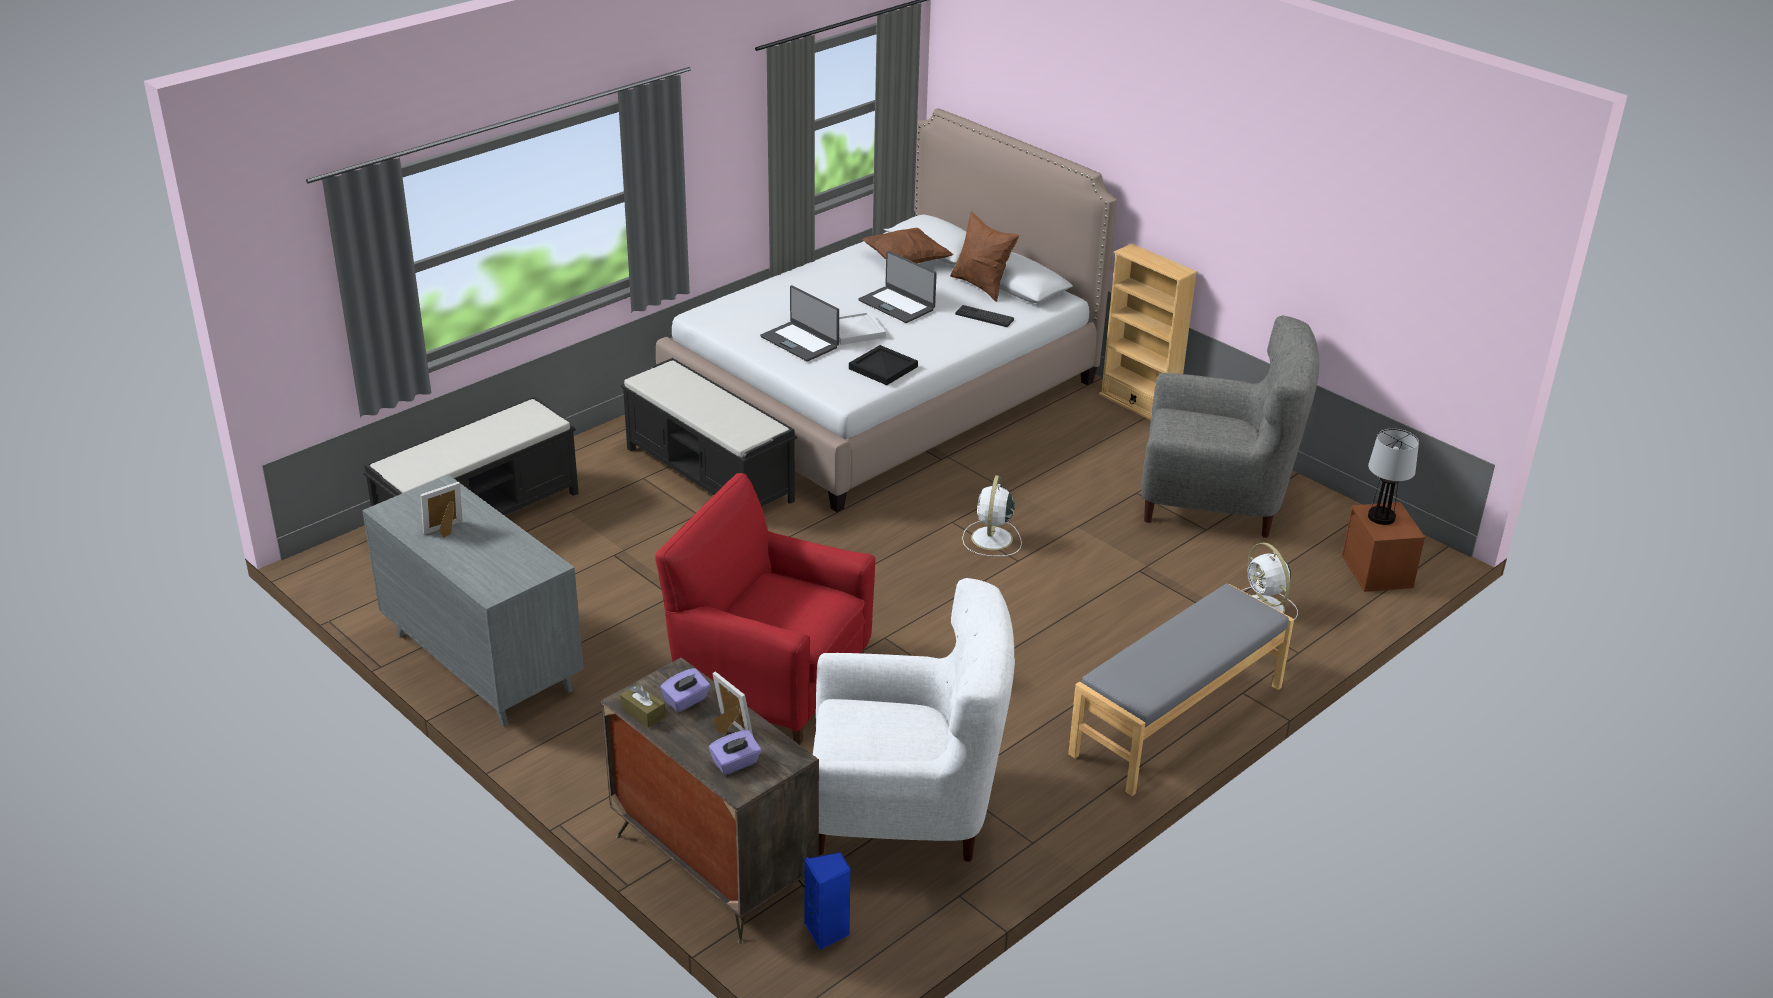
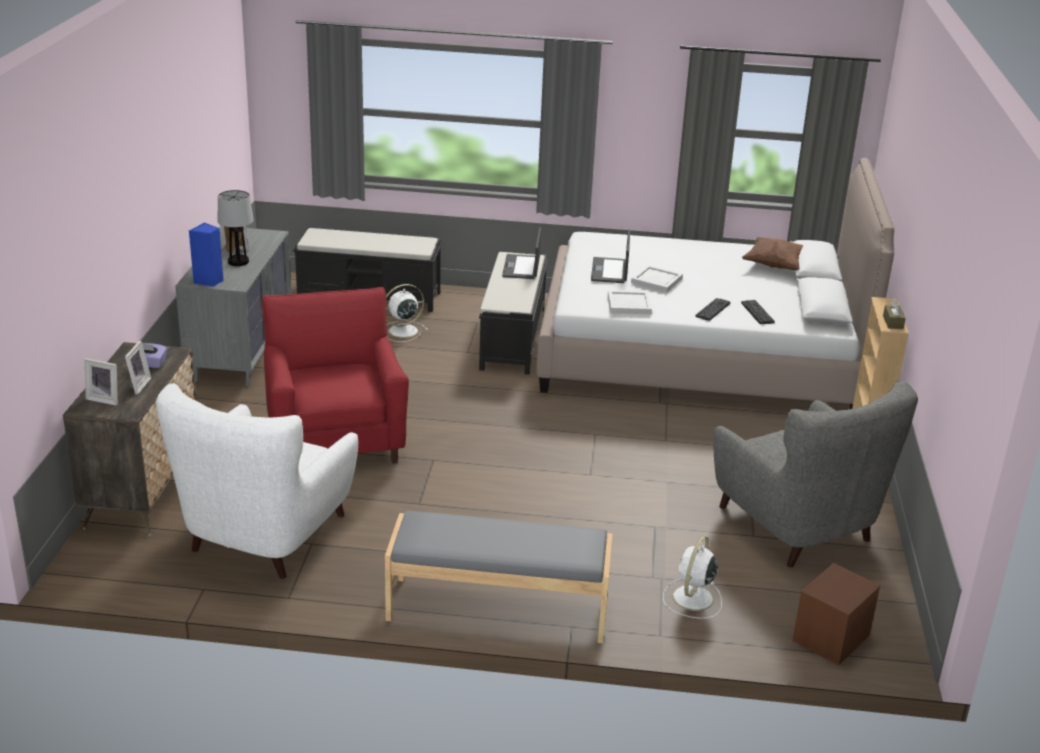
camera: 50 degrees right, 5 degrees down
brown tissue box [620,685,666,728] -> brown tissue box moved to [883,300,906,329]
purple tissue box [709,730,761,775] -> picture frame [84,358,118,406]
blue speaker [805,852,851,950] -> blue speaker moved to [189,222,224,287]
white armchair [813,578,1015,862] -> white armchair turned 60 degrees clockwise [156,383,358,579]
black tray [849,345,918,385] -> white tray [608,290,652,314]
laptop [858,251,937,323] -> laptop moved to [502,227,541,279]
brown pillow [950,211,1019,302] -> none
white fan [962,475,1022,557] -> white fan moved to [386,284,428,342]
table lamp [1368,429,1419,525] -> table lamp moved to [217,190,254,266]
none -> keyboard [695,298,730,321]

